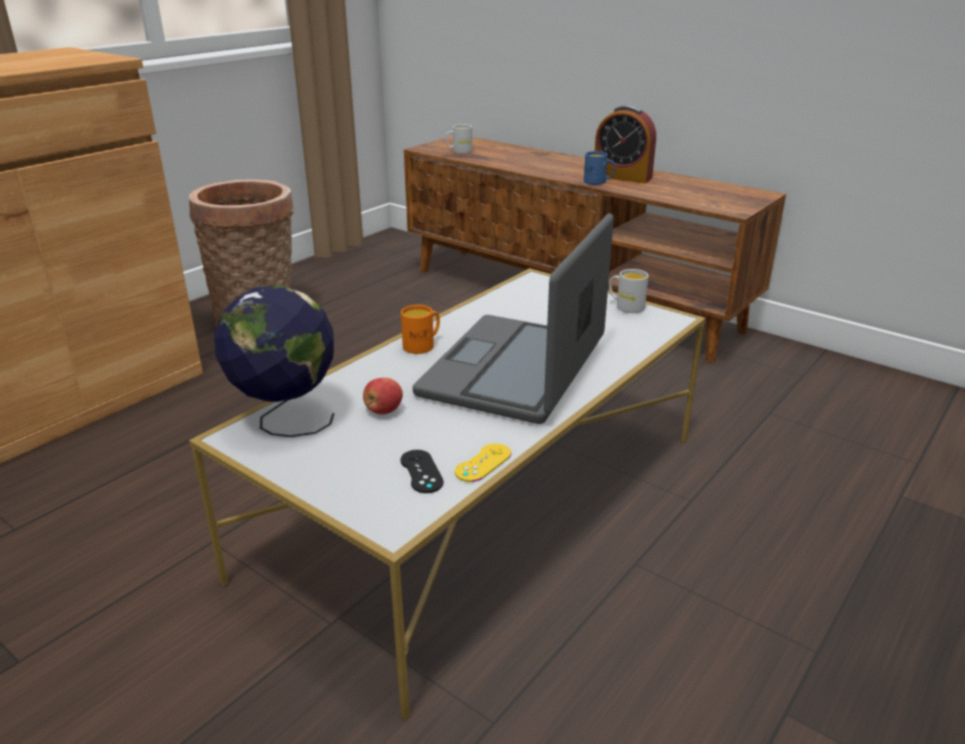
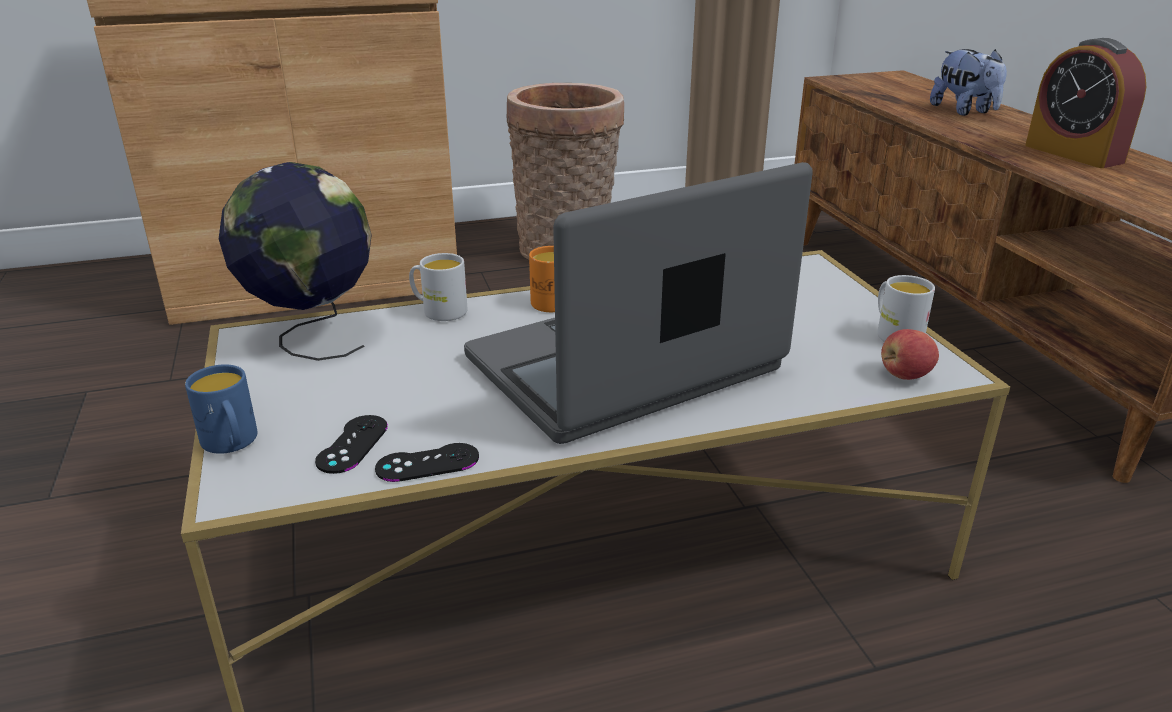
camera: 35 degrees right, 0 degrees up
apple [363,378,403,415] -> apple moved to [881,329,939,380]
white mug [446,124,472,154] -> white mug moved to [409,253,468,321]
yellow game controller [455,443,511,482] -> black game controller [375,443,479,482]
blue mug [584,151,615,185] -> blue mug moved to [185,364,257,454]
none -> plush toy [930,49,1007,116]

